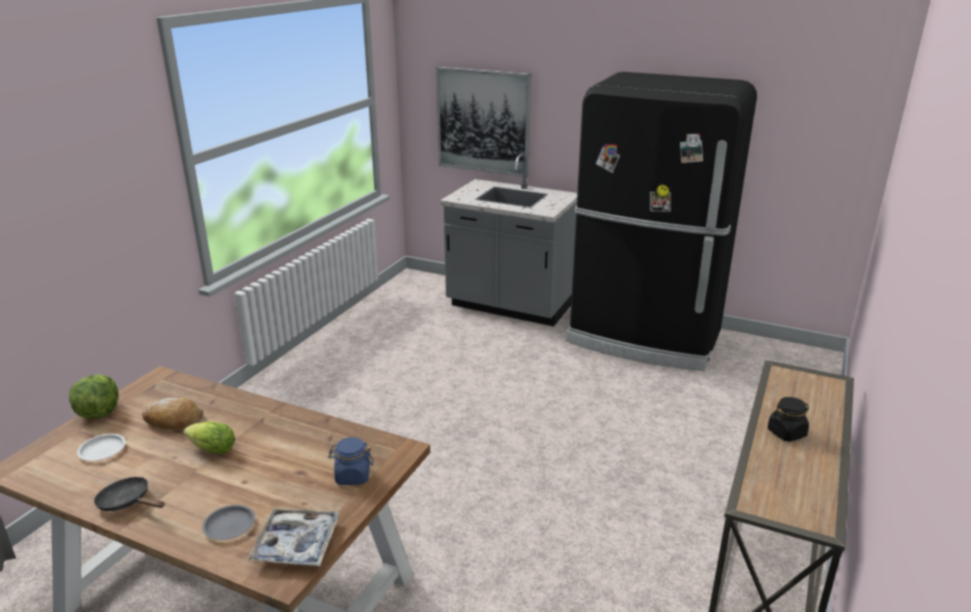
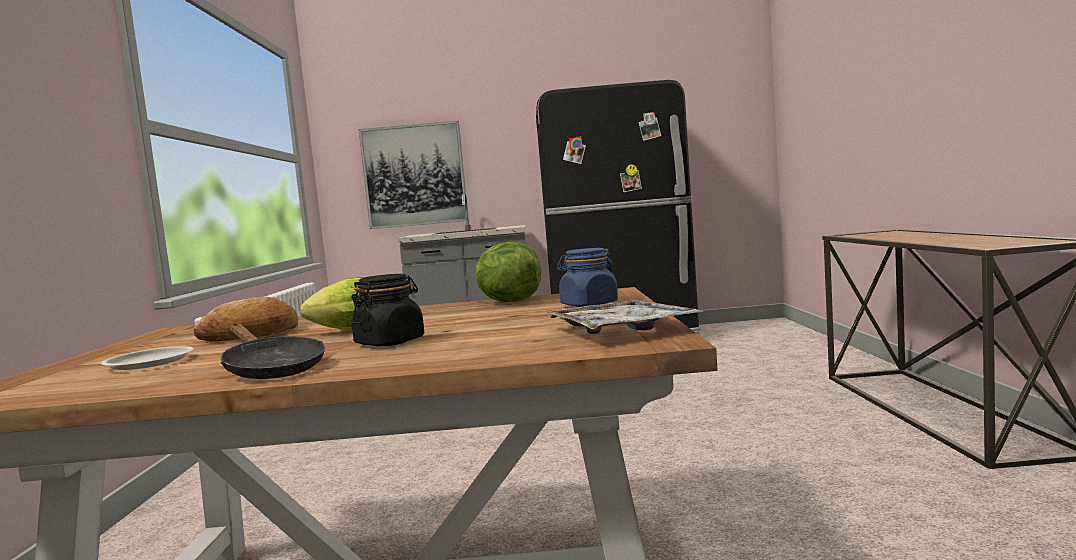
camera: 25 degrees left, 20 degrees down
lettuce [69,374,119,419] -> lettuce moved to [475,242,541,302]
black frying pan [94,477,165,511] -> black frying pan turned 135 degrees counterclockwise [221,323,325,379]
grey plate [202,505,255,540] -> none
black jar [768,397,809,442] -> black jar moved to [351,274,424,346]

